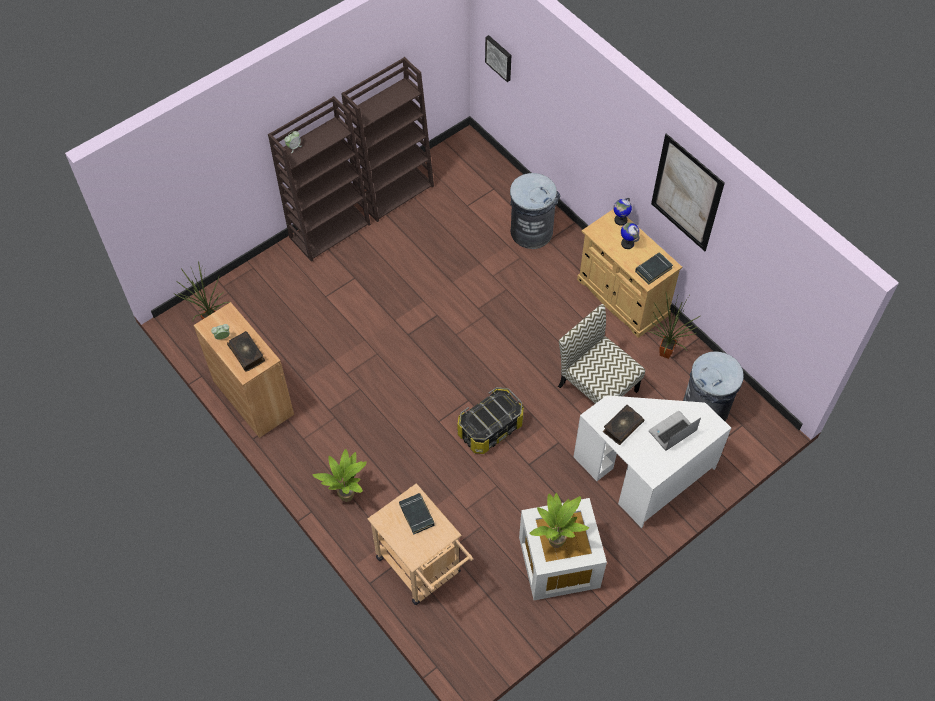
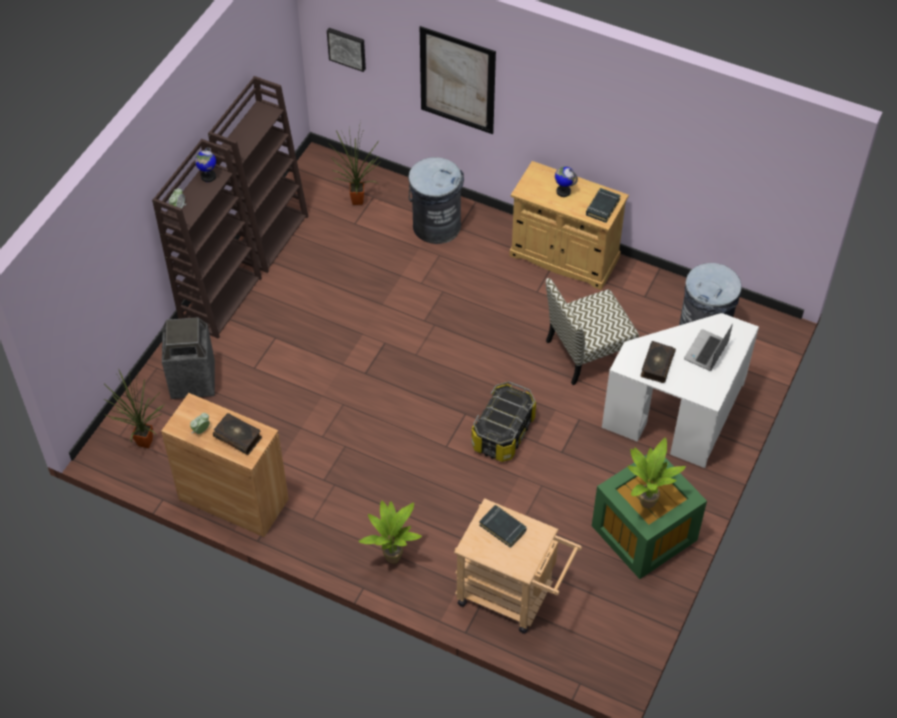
camera: 25 degrees left, 5 degrees down
white storage box [519,498,607,600] -> green storage box [592,450,707,579]
chair [558,304,645,404] -> chair turned 45 degrees counterclockwise [546,278,639,385]
globe [613,198,632,226] -> globe moved to [195,147,216,182]
potted plant [648,292,700,359] -> potted plant moved to [330,121,381,205]
picture [651,133,725,251] -> picture moved to [420,26,496,134]
none -> trash can [162,318,215,399]

